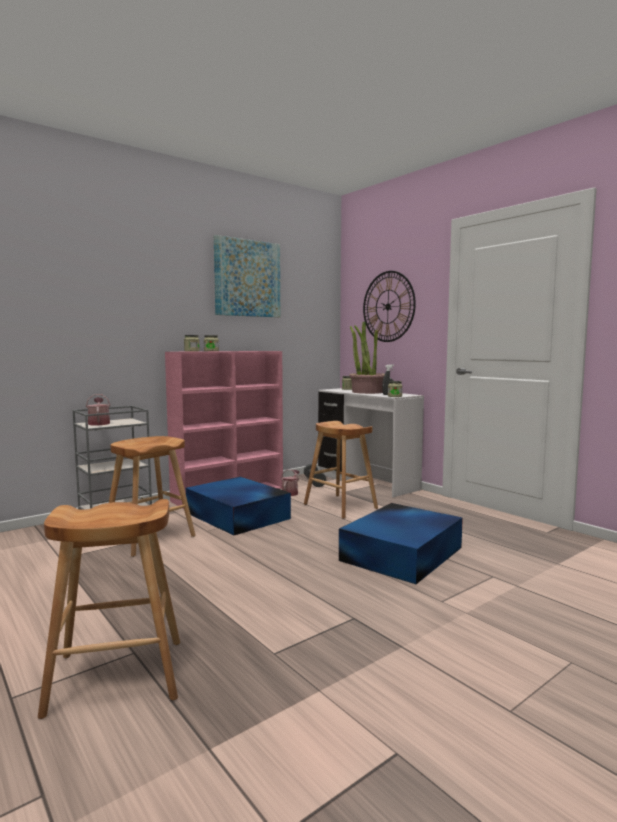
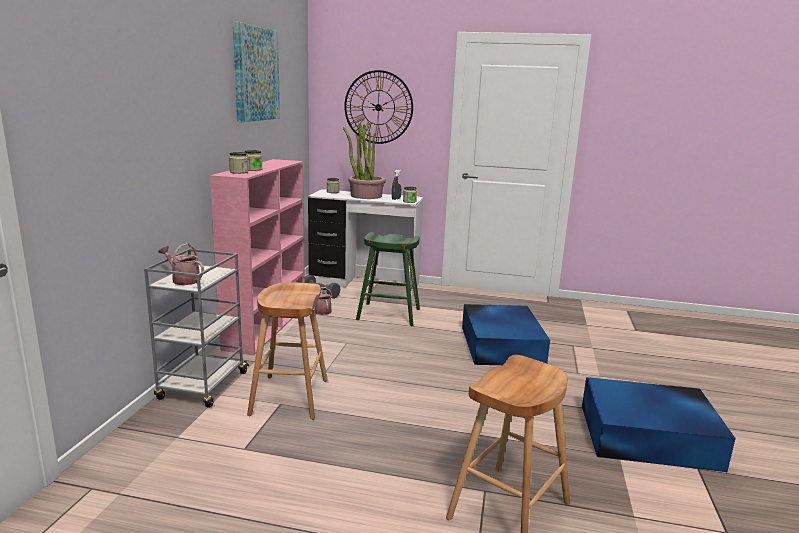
camera: 40 degrees left, 10 degrees up
blue storage box [186,477,291,535] -> blue storage box moved to [582,377,736,472]
brown stool [304,421,378,519] -> green stool [356,232,420,326]

